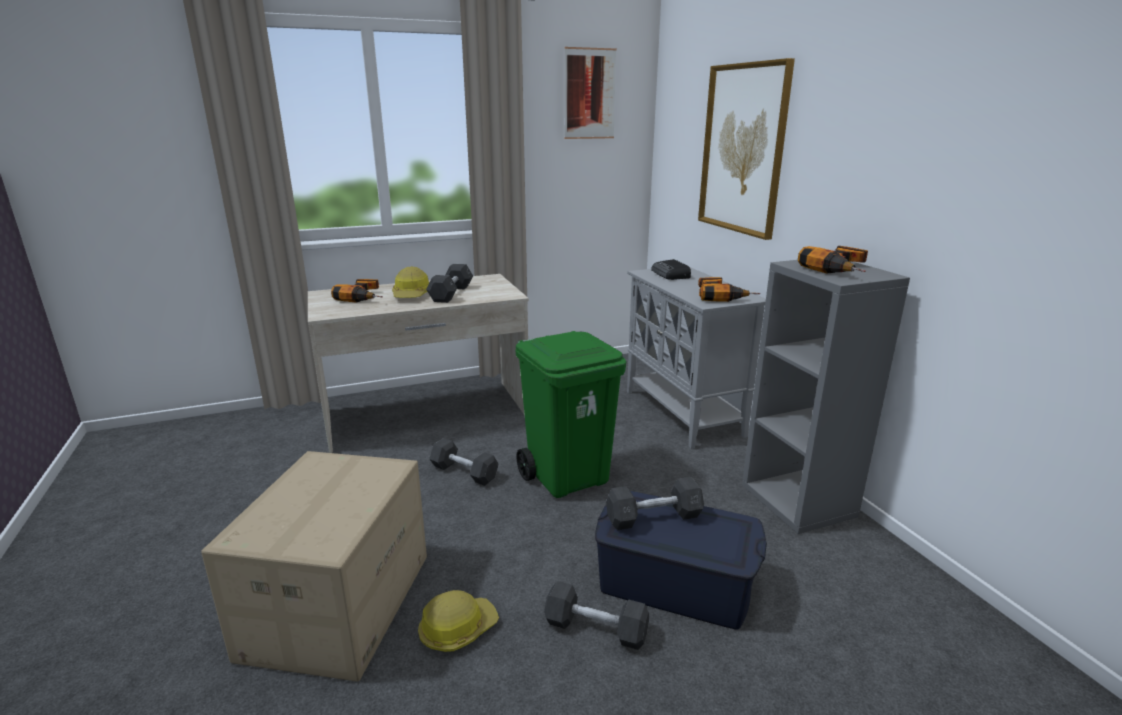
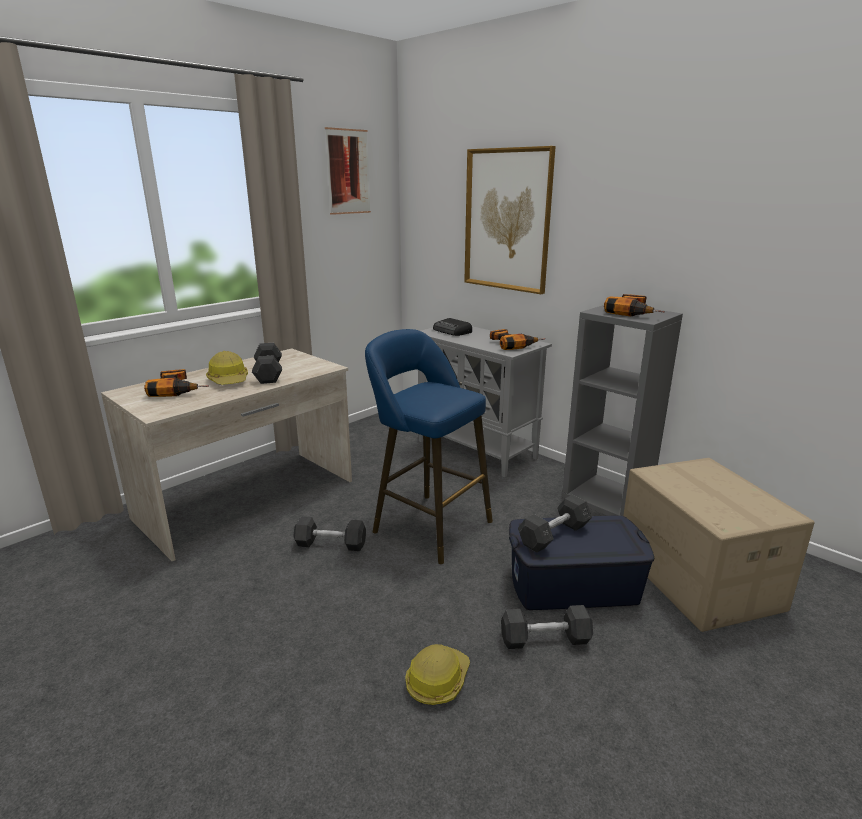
camera: 25 degrees left, 0 degrees up
cardboard box [201,451,427,682] -> cardboard box moved to [623,458,815,632]
green trash can [515,331,626,498] -> blue stool [365,329,493,564]

